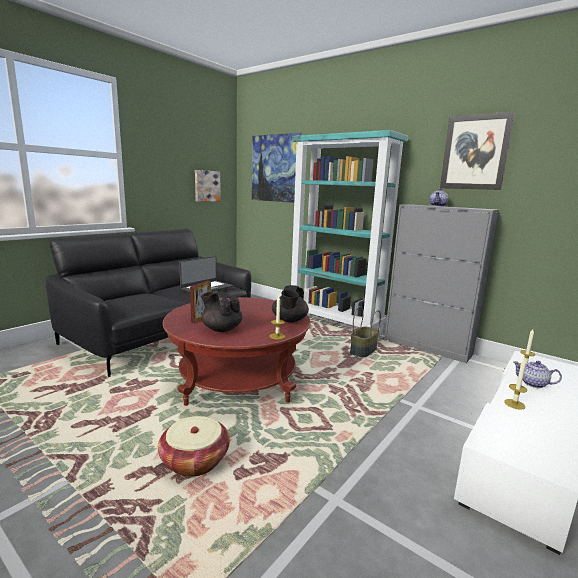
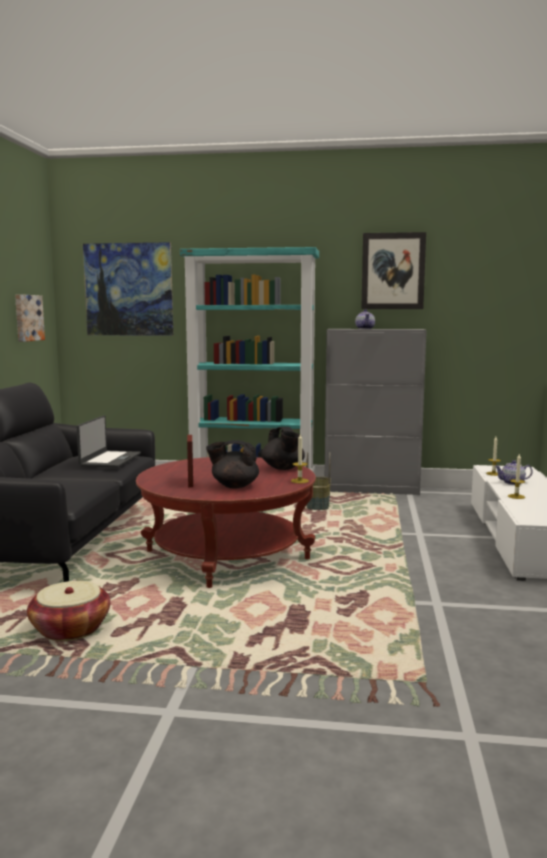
camera: 30 degrees left, 5 degrees down
basket [158,416,230,477] -> basket moved to [27,581,111,641]

